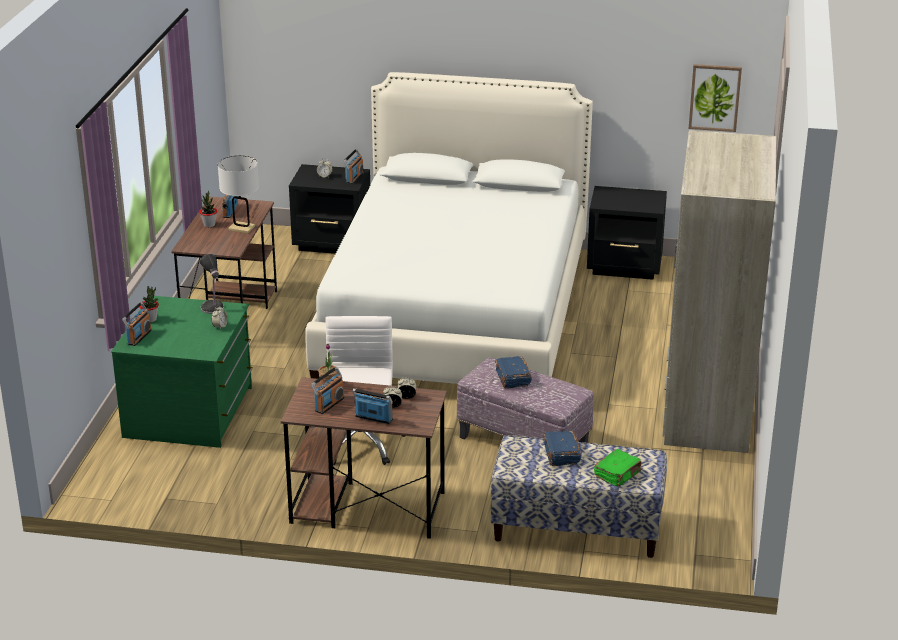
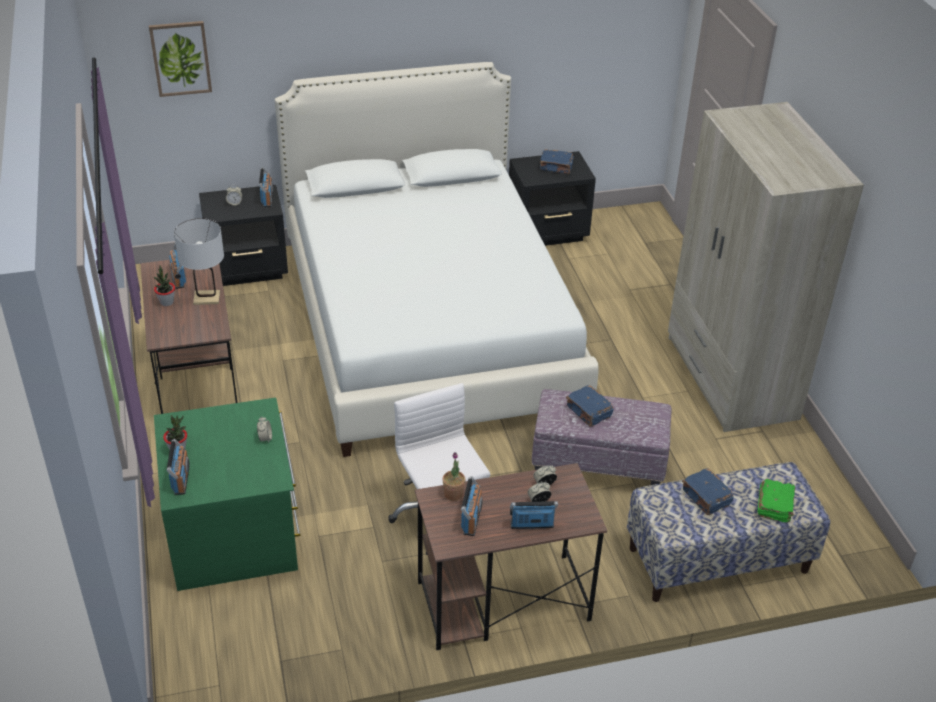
camera: 25 degrees left, 10 degrees up
table lamp [200,254,224,313] -> none
picture [689,64,742,132] -> picture moved to [149,21,212,97]
none -> blue book [540,149,574,174]

